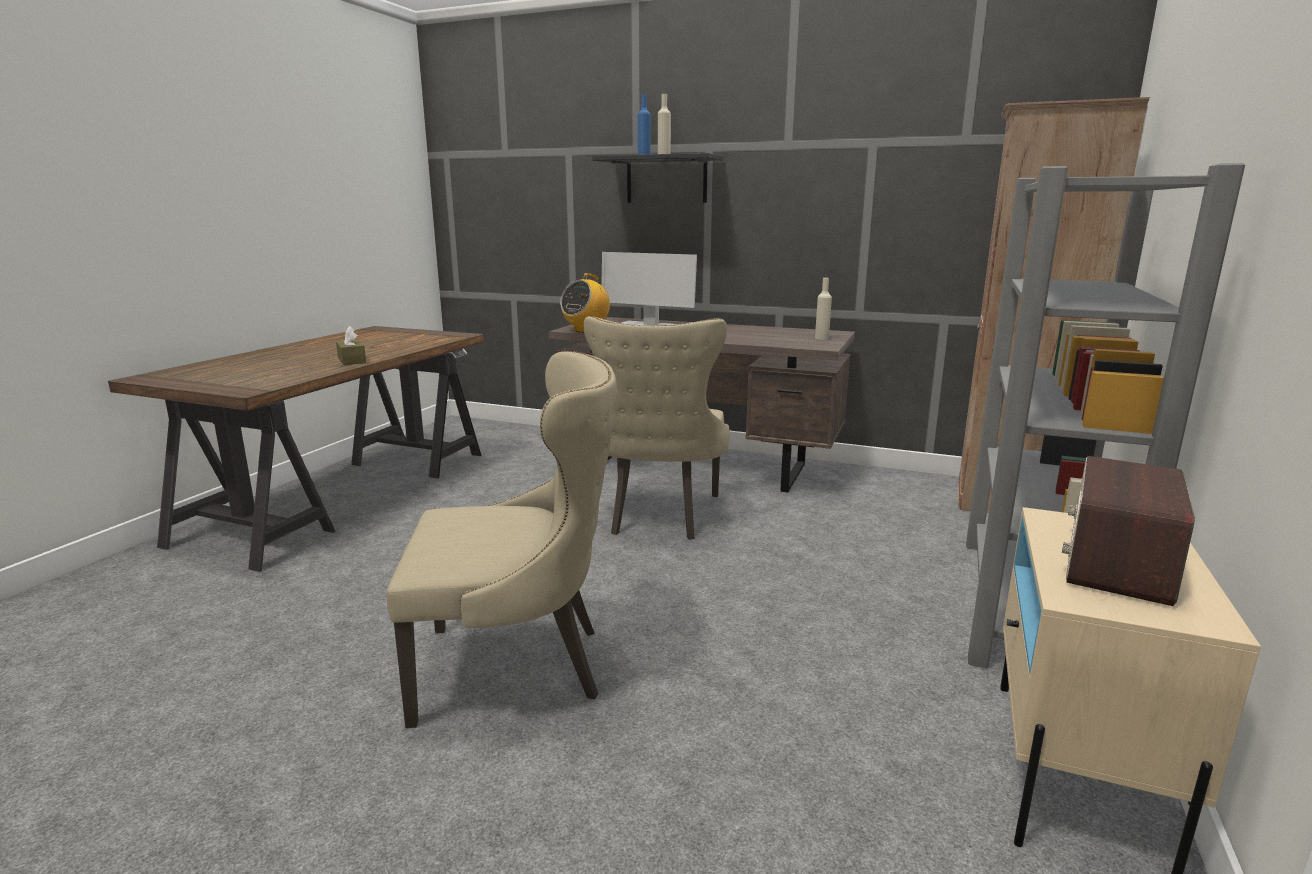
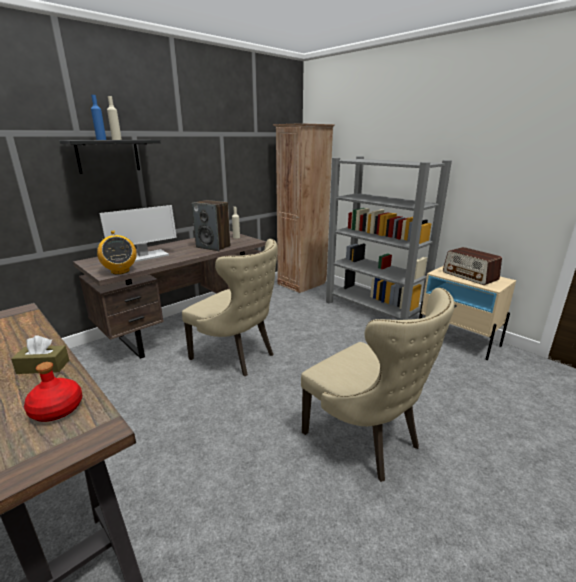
camera: 65 degrees left, 5 degrees up
beige chair [387,351,617,728] -> beige chair turned 120 degrees clockwise [301,288,454,482]
none -> red bottle [24,362,82,422]
none -> speaker [192,200,231,251]

